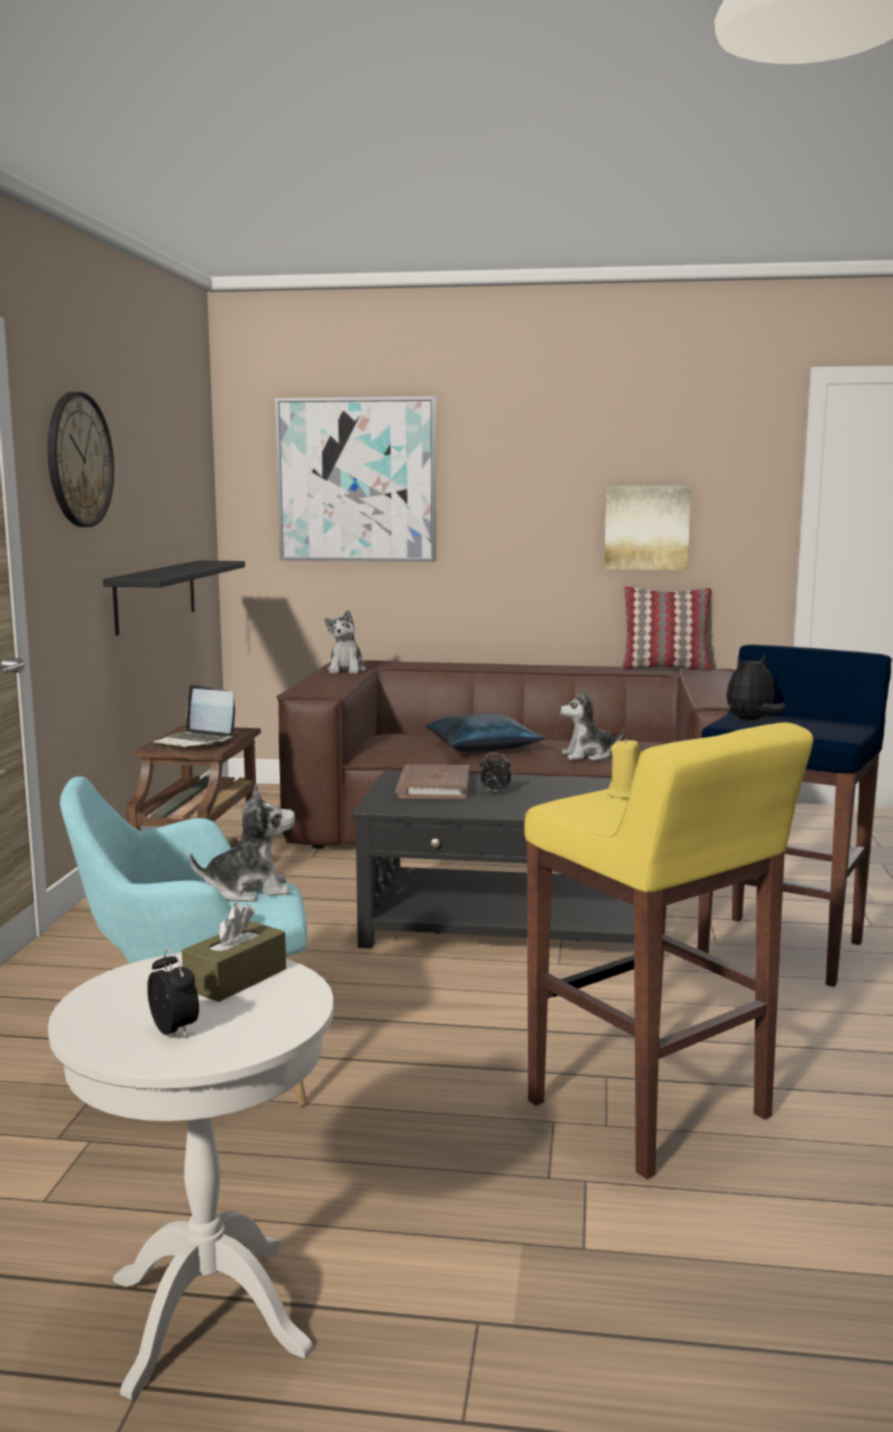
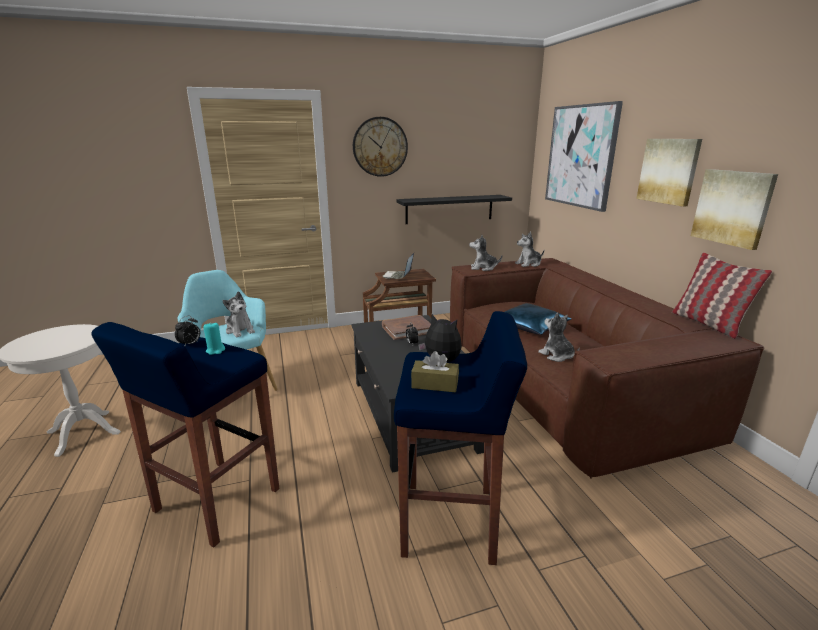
camera: 65 degrees right, 10 degrees up
alarm clock [147,948,199,1038] -> alarm clock moved to [175,316,200,346]
brown tissue box [182,903,286,1002] -> brown tissue box moved to [411,351,459,392]
yellow stool [524,722,813,1179] -> blue stool [92,322,279,547]
yellow candle [607,738,639,798] -> turquoise candle [203,322,225,355]
none -> plush toy [469,235,502,271]
none -> picture [636,139,702,207]

